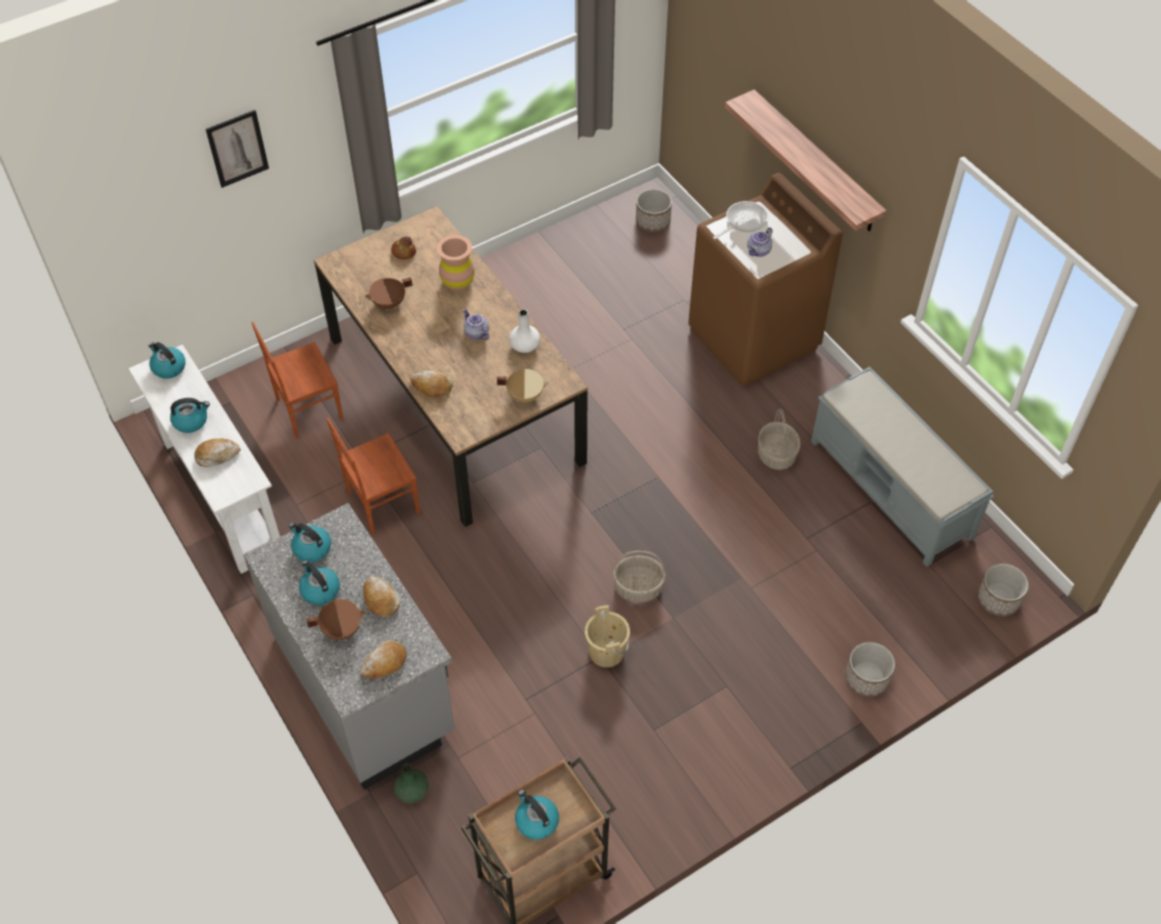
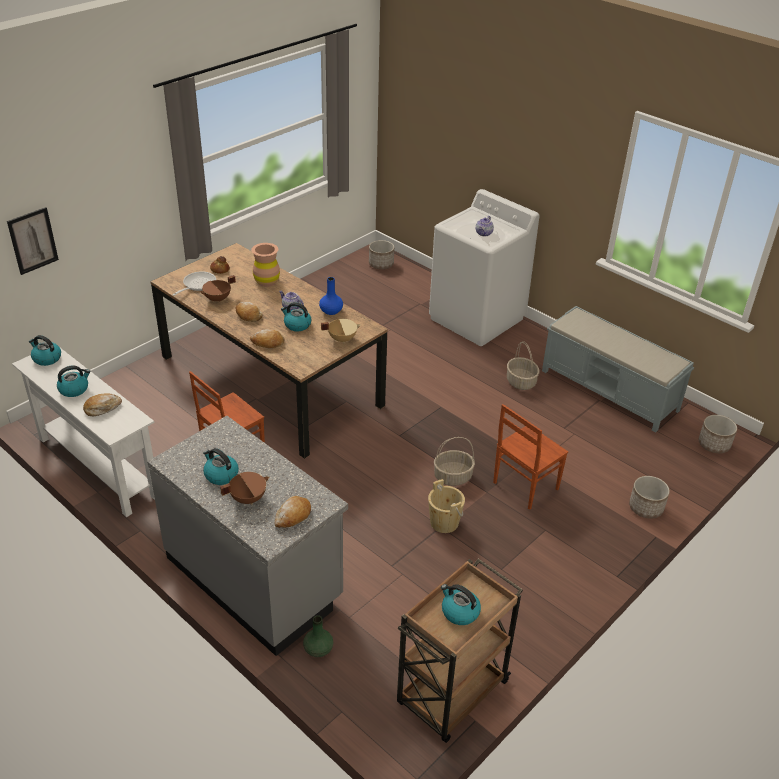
camera: 15 degrees left, 15 degrees down
picture [206,110,269,188] -> picture moved to [7,207,59,275]
brown chair [251,322,344,439] -> brown chair moved to [493,404,568,510]
kettle [289,522,331,562] -> kettle moved to [281,302,311,331]
bread [363,576,400,617] -> bread moved to [236,302,263,322]
white vase [509,309,540,353] -> blue vase [319,277,343,315]
brown washing machine [689,173,843,386] -> white washing machine [429,189,540,346]
frying pan [713,201,769,239] -> frying pan moved to [172,271,216,296]
shelf [725,89,887,232] -> none

